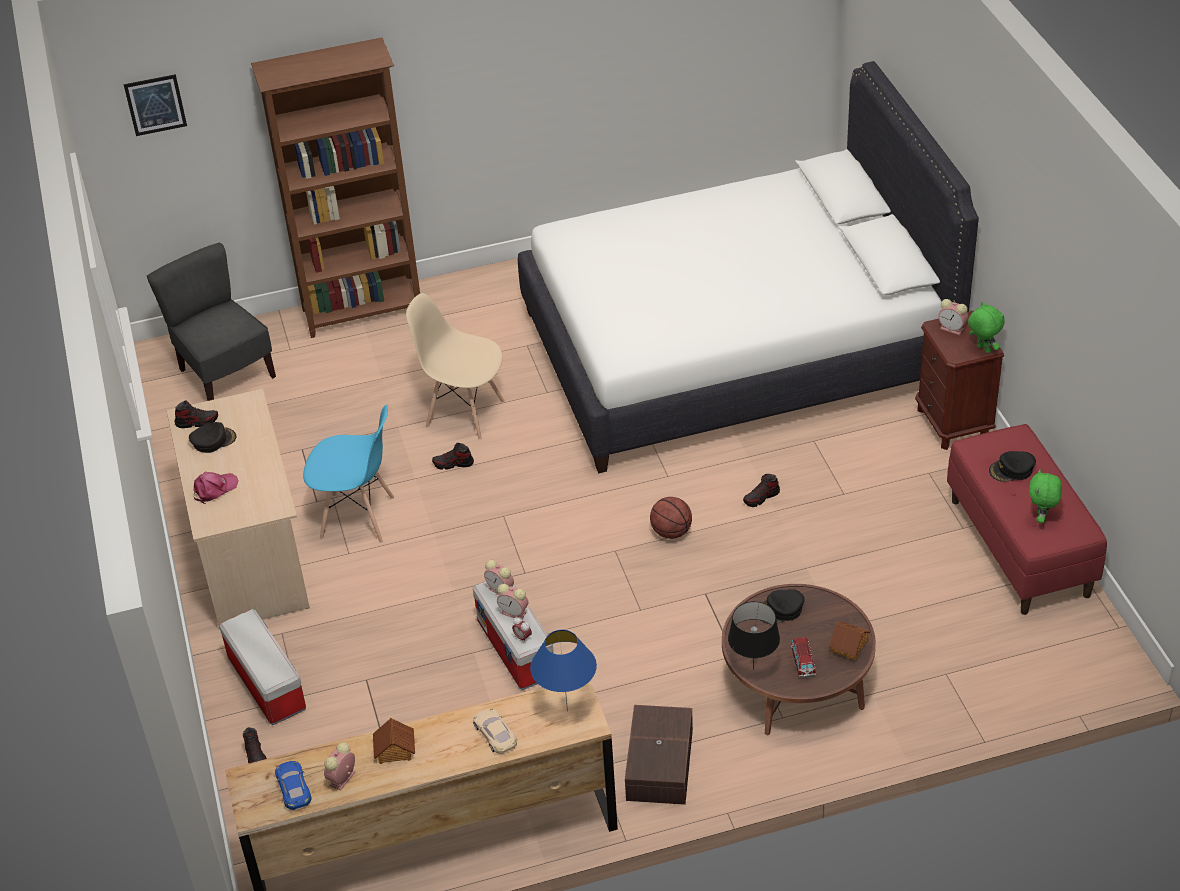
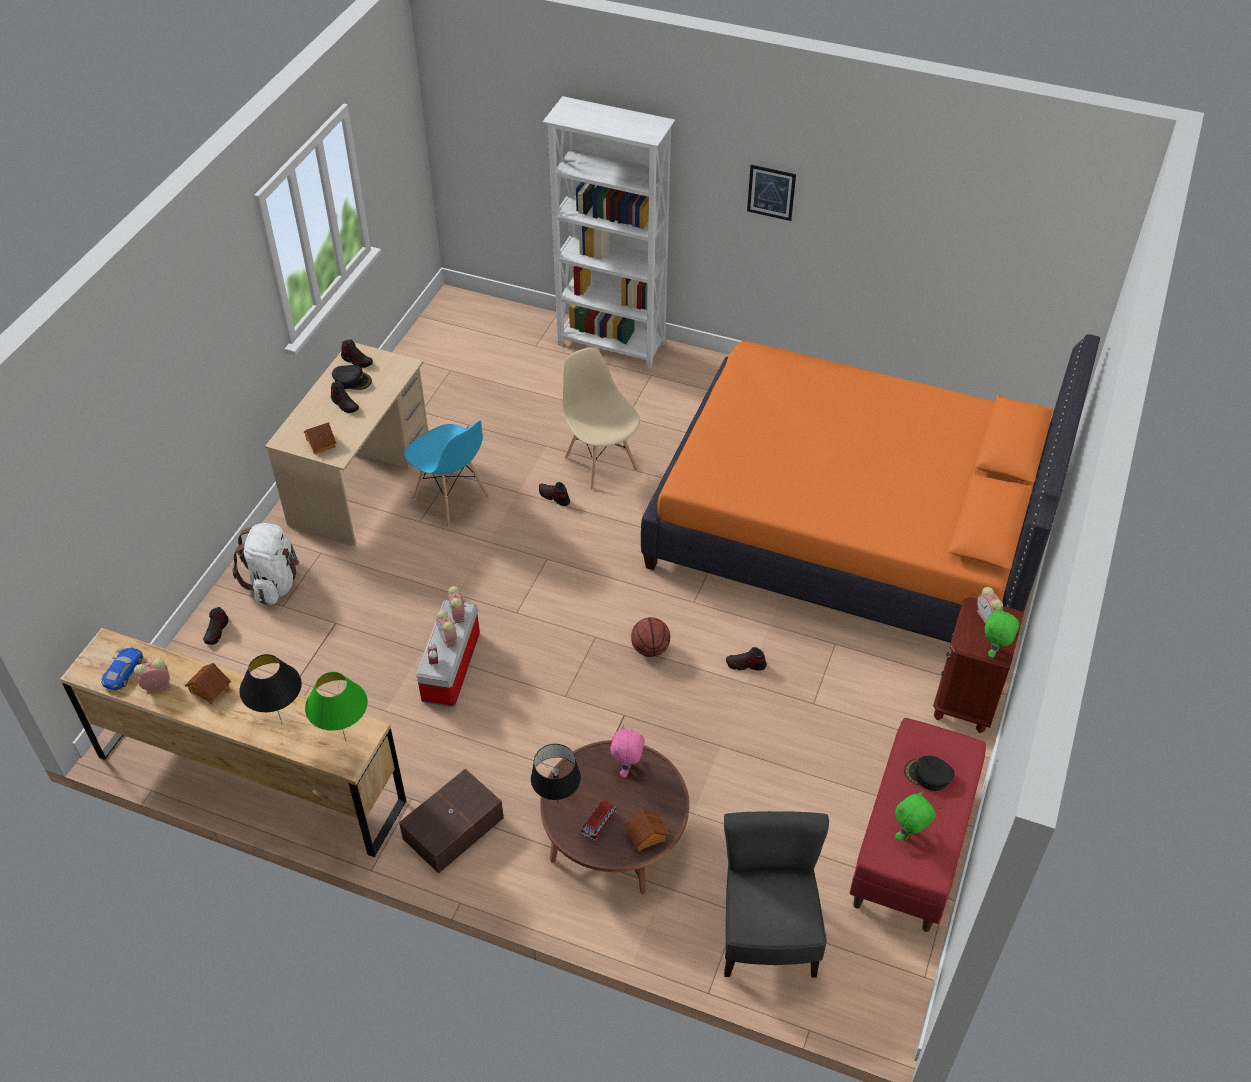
camera: 35 degrees right, 5 degrees up
picture [124,74,187,136] -> picture moved to [747,165,796,221]
grey chair [147,243,276,401] -> grey chair moved to [724,811,829,977]
pink cap [193,472,239,504] -> none
storage box [219,609,306,725] -> white backpack [232,523,299,604]
brown bookcase [251,37,420,338] -> white bookcase [543,96,675,369]
beige toy car [473,709,517,754] -> black table lamp [239,654,302,723]
white bed [518,61,979,473] -> orange bed [641,334,1100,643]
blue table lamp [530,630,597,711] -> green table lamp [305,672,368,741]
black cap [761,589,805,624] -> pink plush toy [611,725,645,778]
green plush toy [968,302,1005,353] -> green plush toy turned 150 degrees counterclockwise [985,606,1019,658]
none -> toy house [304,422,336,454]
none -> shoe [331,382,359,413]

